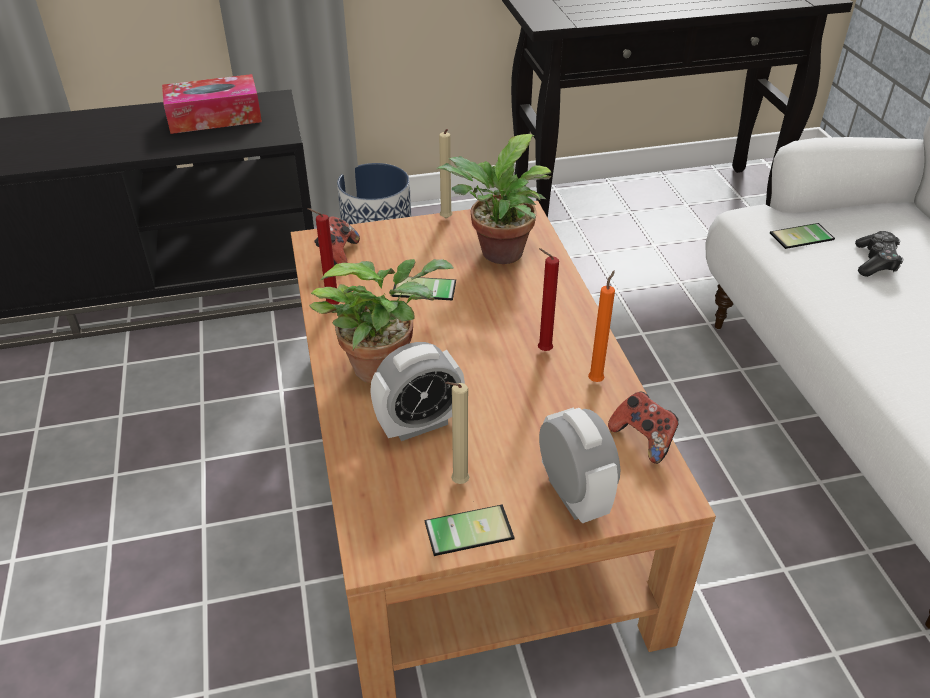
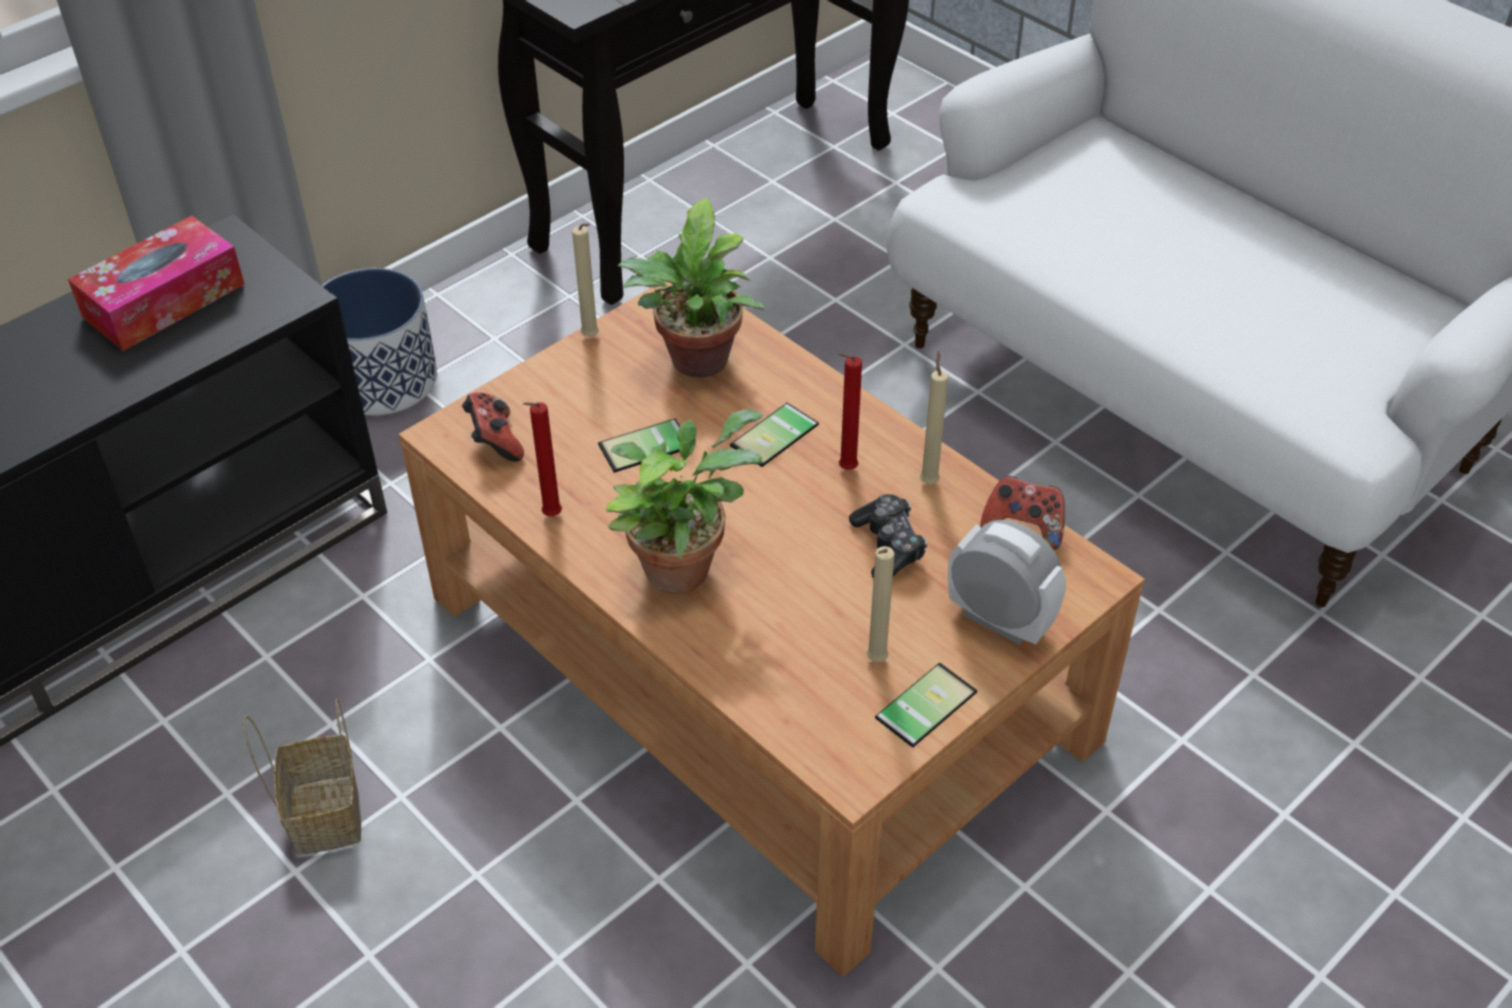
camera: 30 degrees left, 5 degrees up
alarm clock [370,342,465,441] -> none
orange candle [588,270,615,382] -> beige candle [920,351,948,484]
phone [770,223,835,249] -> phone moved to [730,403,819,467]
game controller [855,231,904,277] -> game controller moved to [849,494,927,579]
none -> basket [243,699,361,855]

